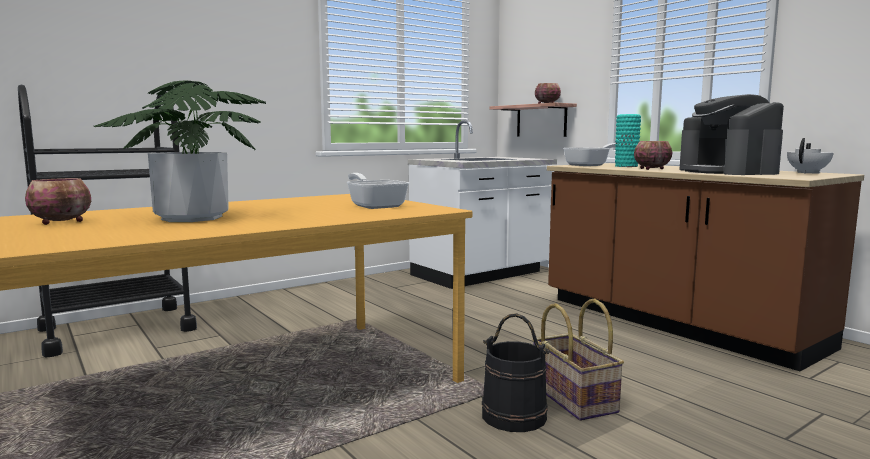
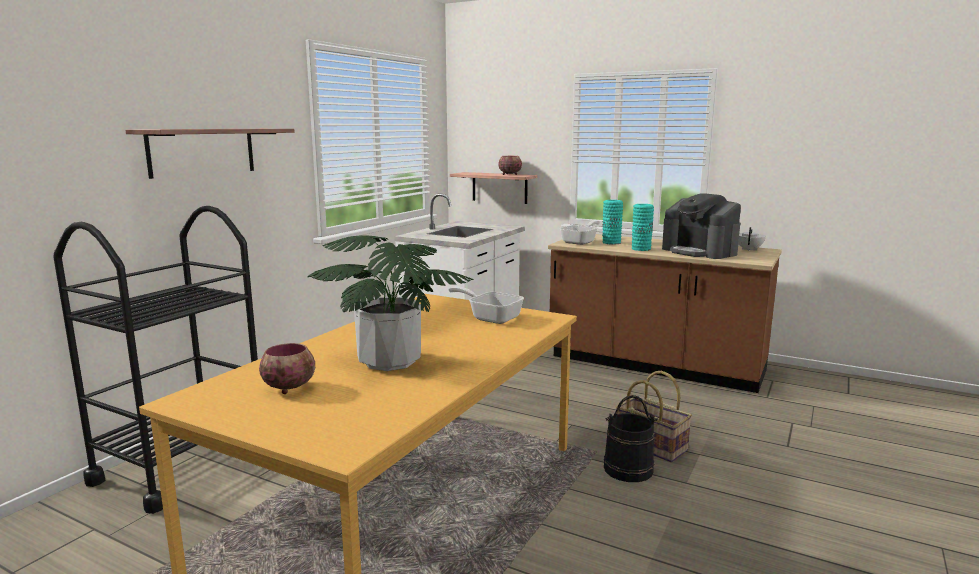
camera: 25 degrees left, 5 degrees up
bowl [634,141,672,170] -> turquoise vase [632,204,654,251]
none -> shelf [125,129,294,179]

